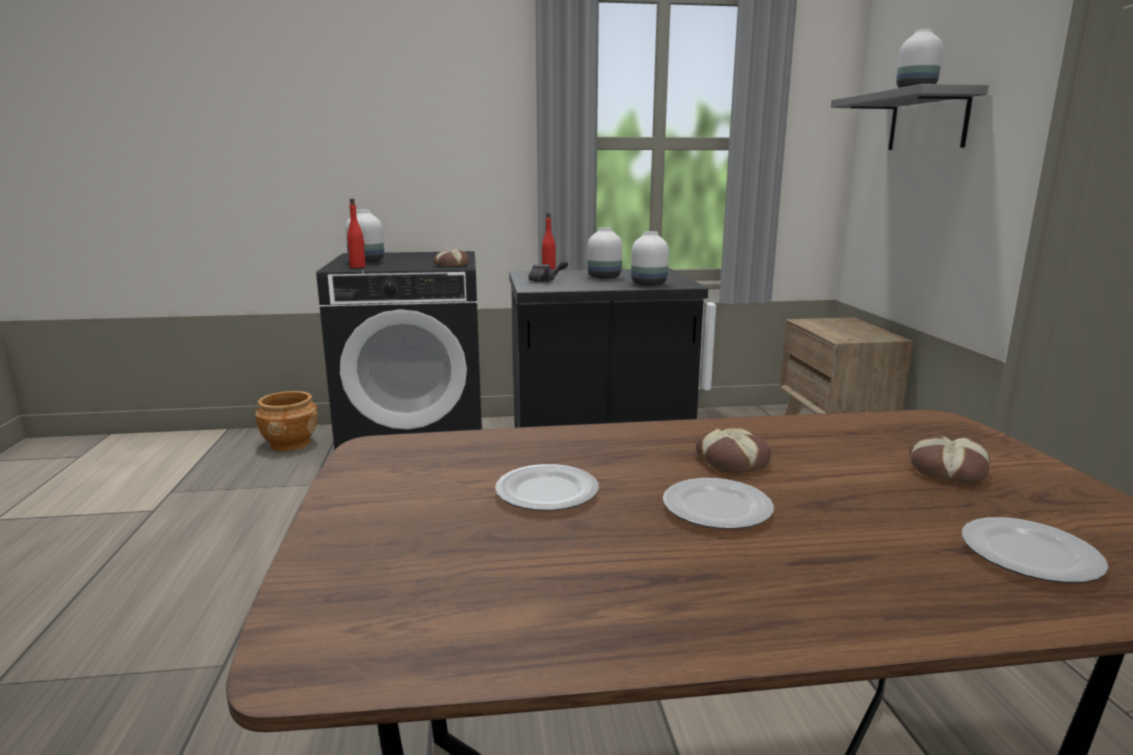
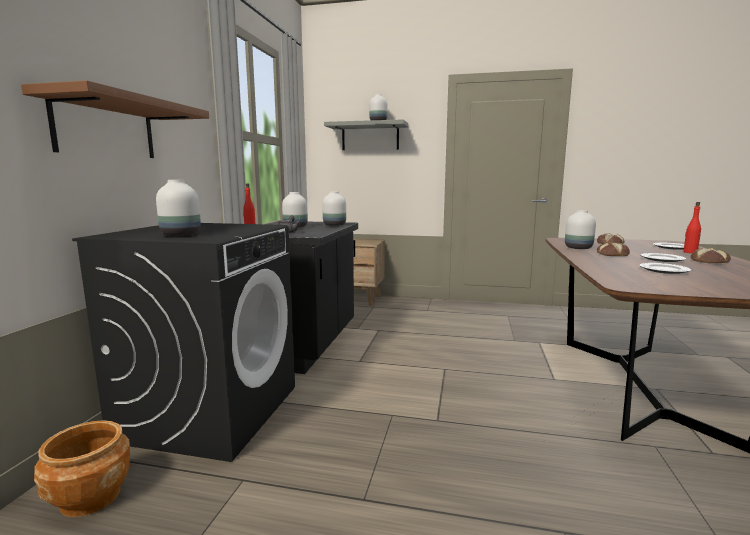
camera: 70 degrees left, 5 degrees down
red bottle [347,199,366,268] -> red bottle moved to [683,202,701,253]
bread [434,249,469,267] -> bread moved to [691,248,731,263]
none -> brown shelf [21,80,209,158]
none -> white vase [565,210,596,249]

